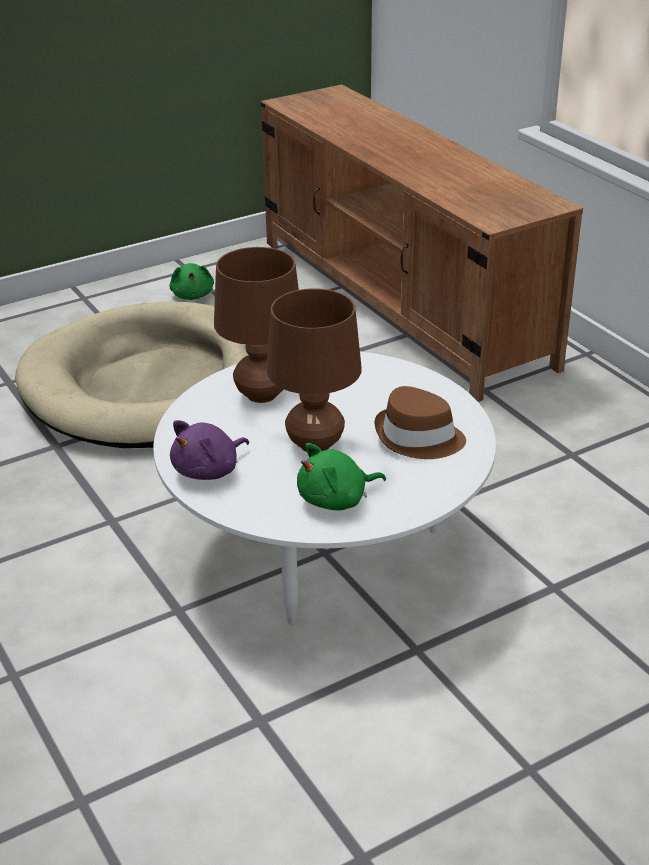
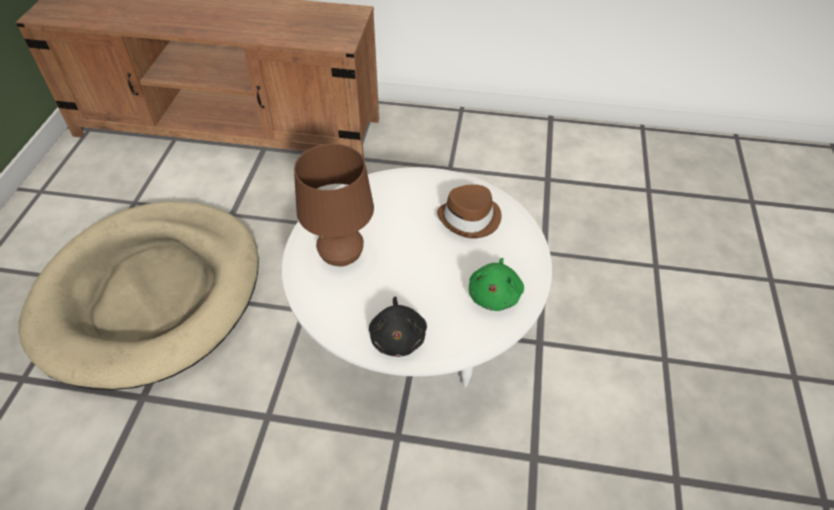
camera: 50 degrees left, 15 degrees up
green plush toy [169,263,214,300] -> none
purple plush toy [170,420,249,480] -> black plush toy [369,297,427,357]
brown table lamp [267,288,362,452] -> none

